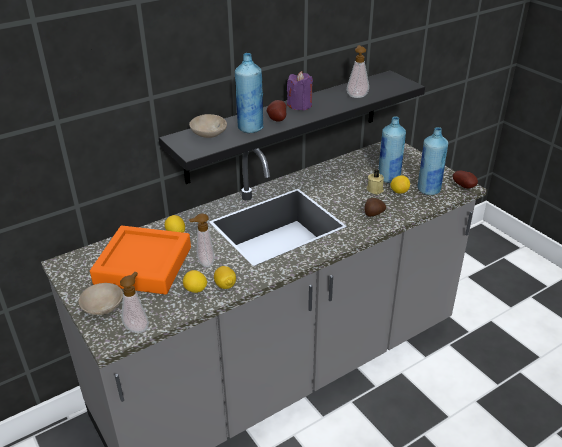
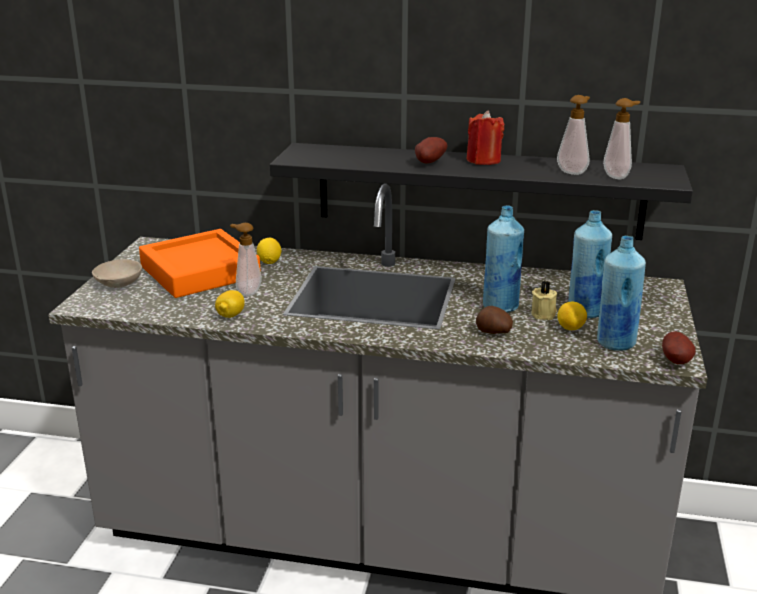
camera: 45 degrees right, 10 degrees down
soap dispenser [120,272,149,333] -> soap dispenser moved to [603,98,640,179]
lemon [183,270,207,293] -> none
beige bowl [189,114,227,138] -> none
blue bottle [235,53,264,133] -> blue bottle moved to [483,205,524,312]
purple candle [287,71,313,110] -> red candle [467,110,505,165]

